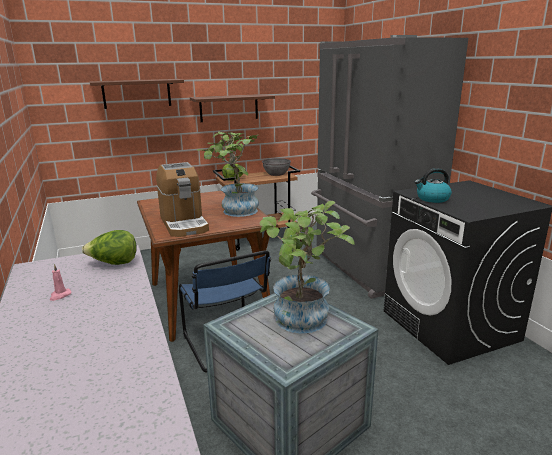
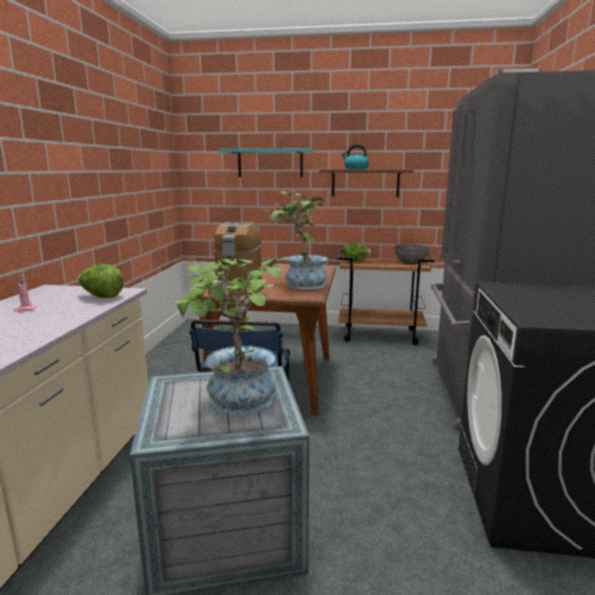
camera: 30 degrees right, 5 degrees down
brown shelf [90,79,184,109] -> turquoise shelf [220,148,313,177]
kettle [415,168,452,203] -> kettle moved to [342,145,369,169]

